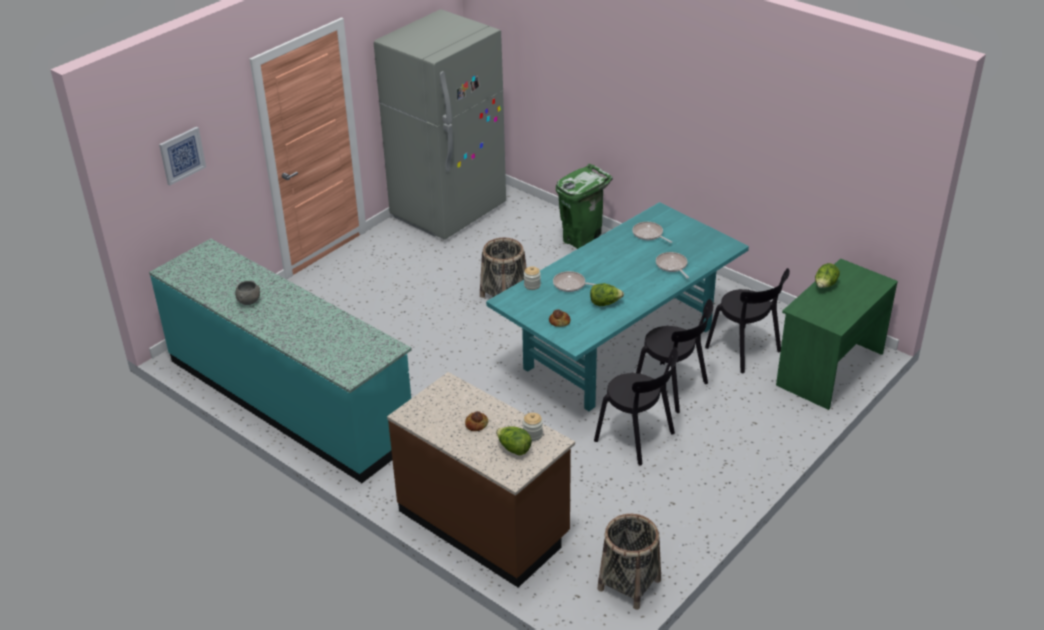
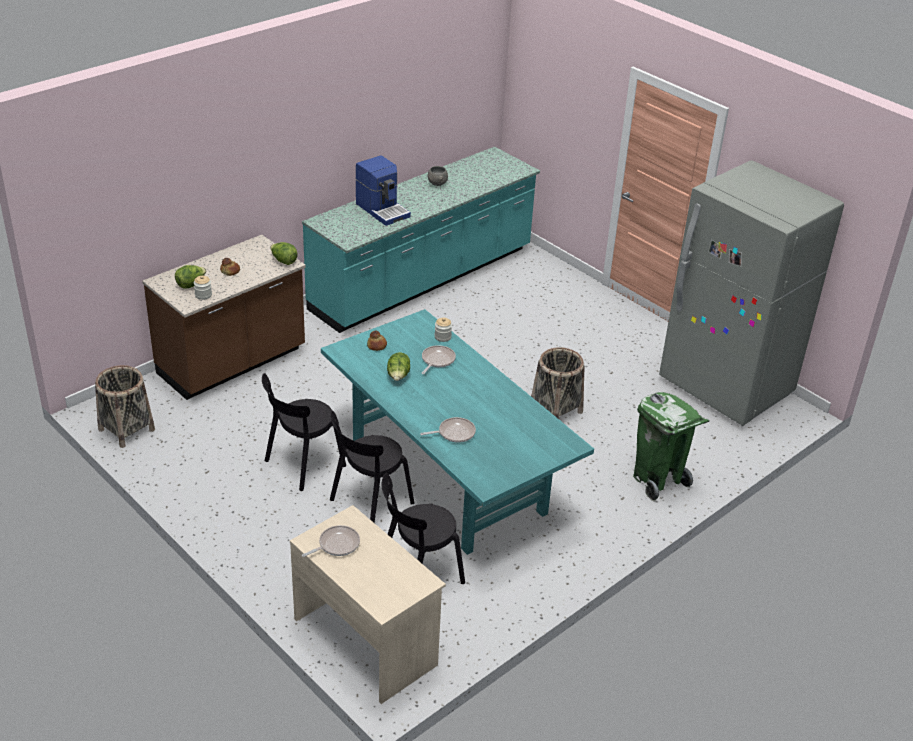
camera: 95 degrees right, 0 degrees up
picture [159,126,206,185] -> none
frying pan [632,222,672,243] -> frying pan moved to [302,525,360,557]
green desk [776,258,898,410] -> beige desk [290,505,446,704]
lettuce [815,263,840,288] -> lettuce moved to [270,242,298,265]
none -> coffee machine [355,155,411,226]

